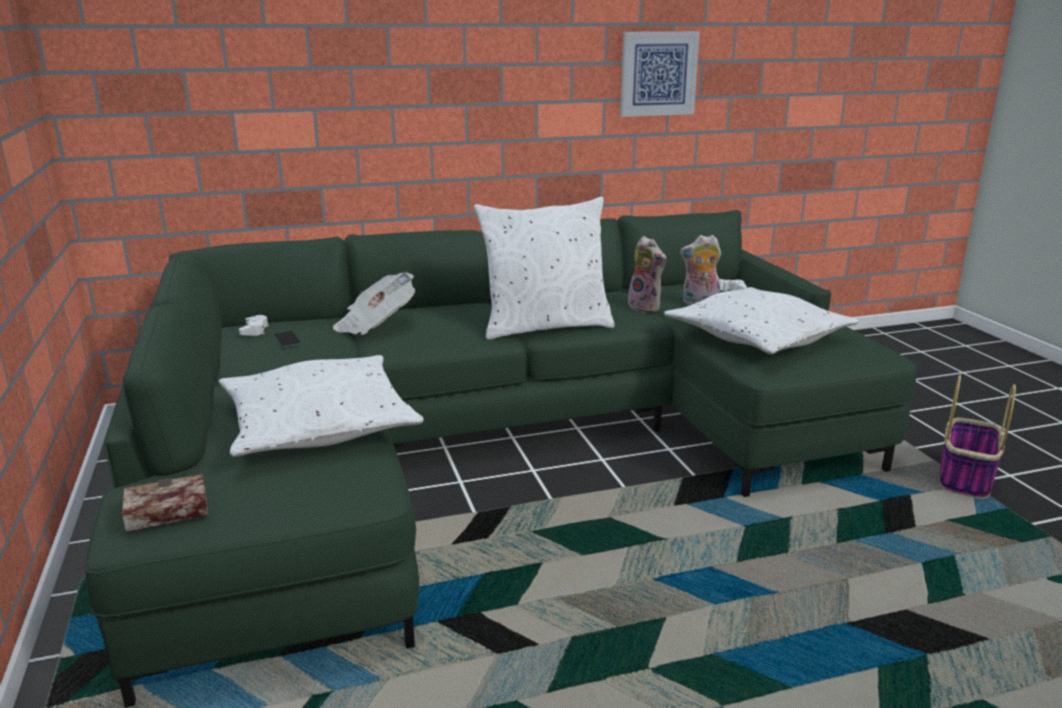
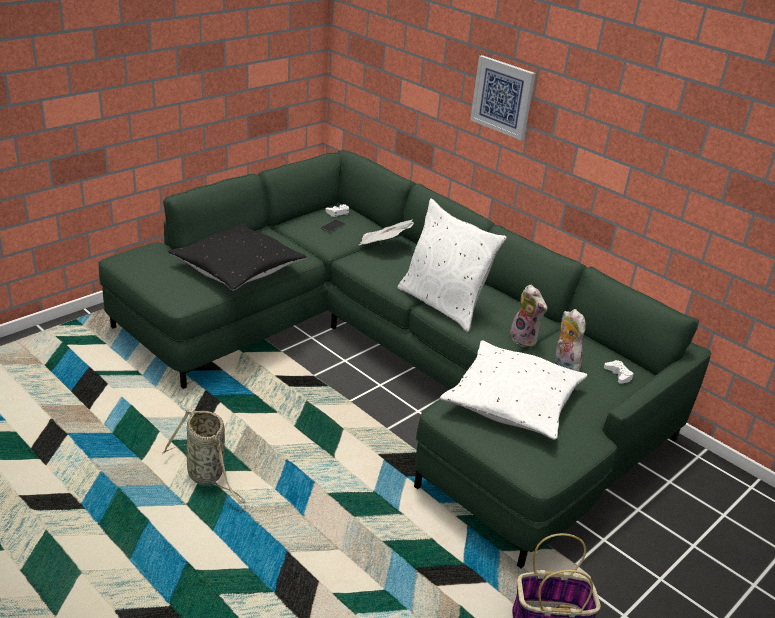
camera: 60 degrees right, 10 degrees up
book [122,474,208,532] -> none
white pillow [219,355,424,457] -> black pillow [169,223,307,291]
picture [620,31,700,117] -> picture moved to [470,55,535,140]
plush toy [628,236,667,313] -> plush toy turned 60 degrees counterclockwise [510,285,547,347]
none -> basket [162,409,245,504]

